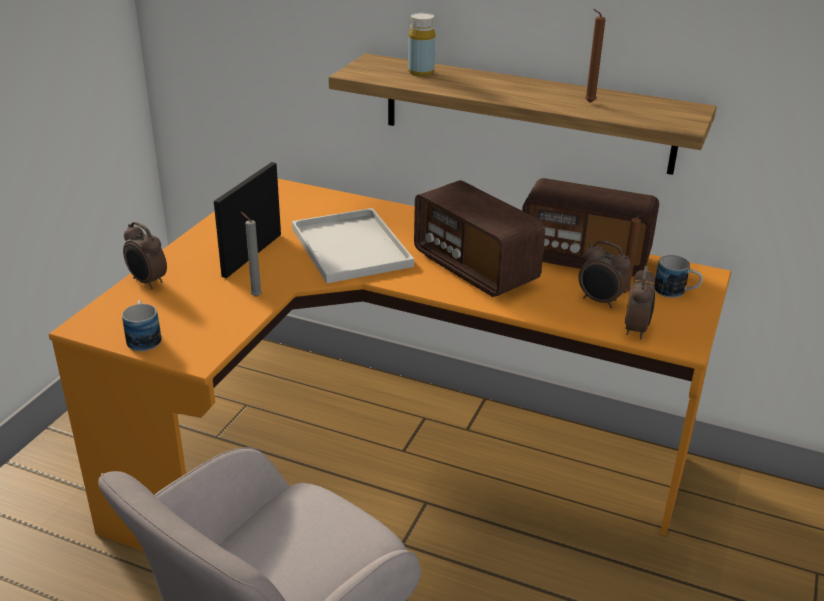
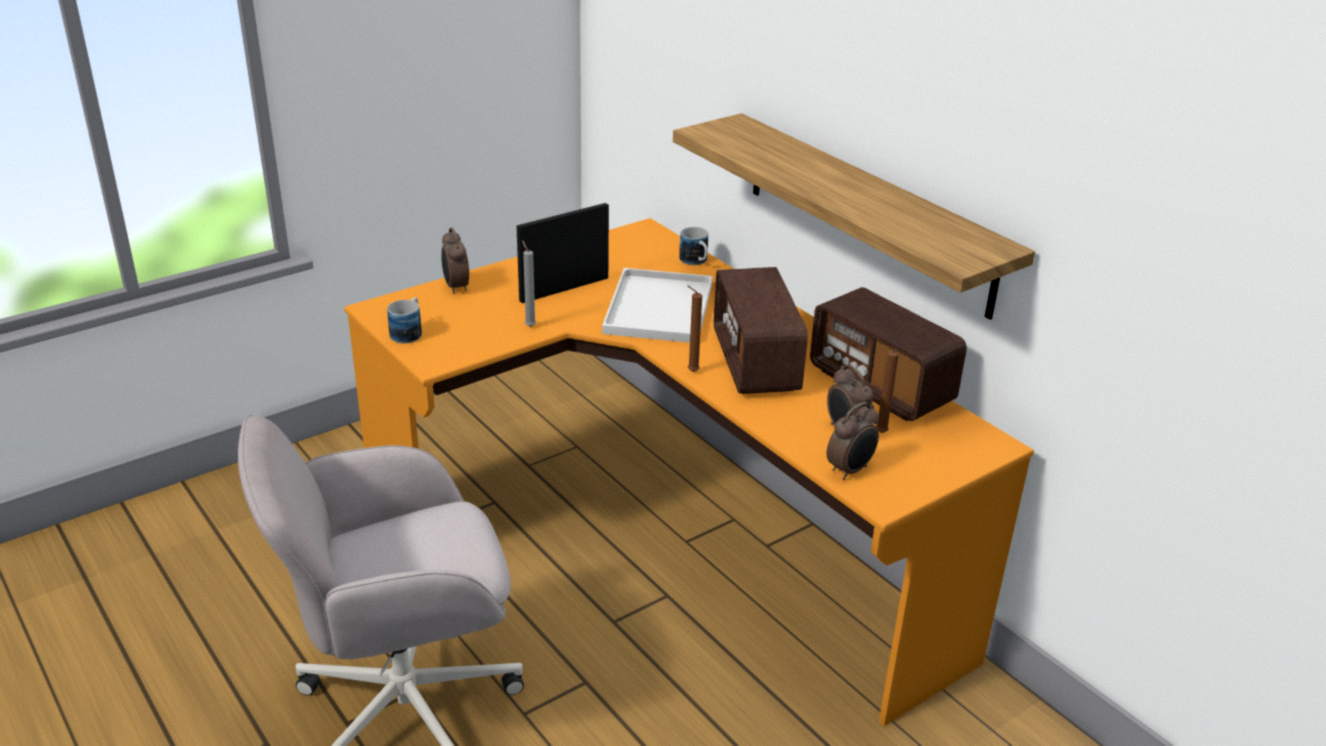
camera: 30 degrees right, 0 degrees up
yellow bottle [408,13,436,76] -> none
brown candle [585,9,606,103] -> brown candle moved to [687,285,702,372]
mug [654,255,703,298] -> mug moved to [679,227,708,265]

